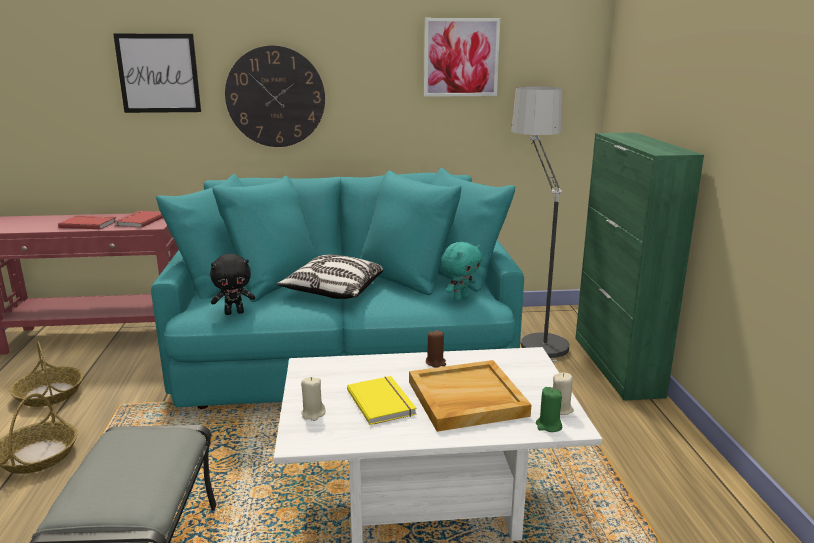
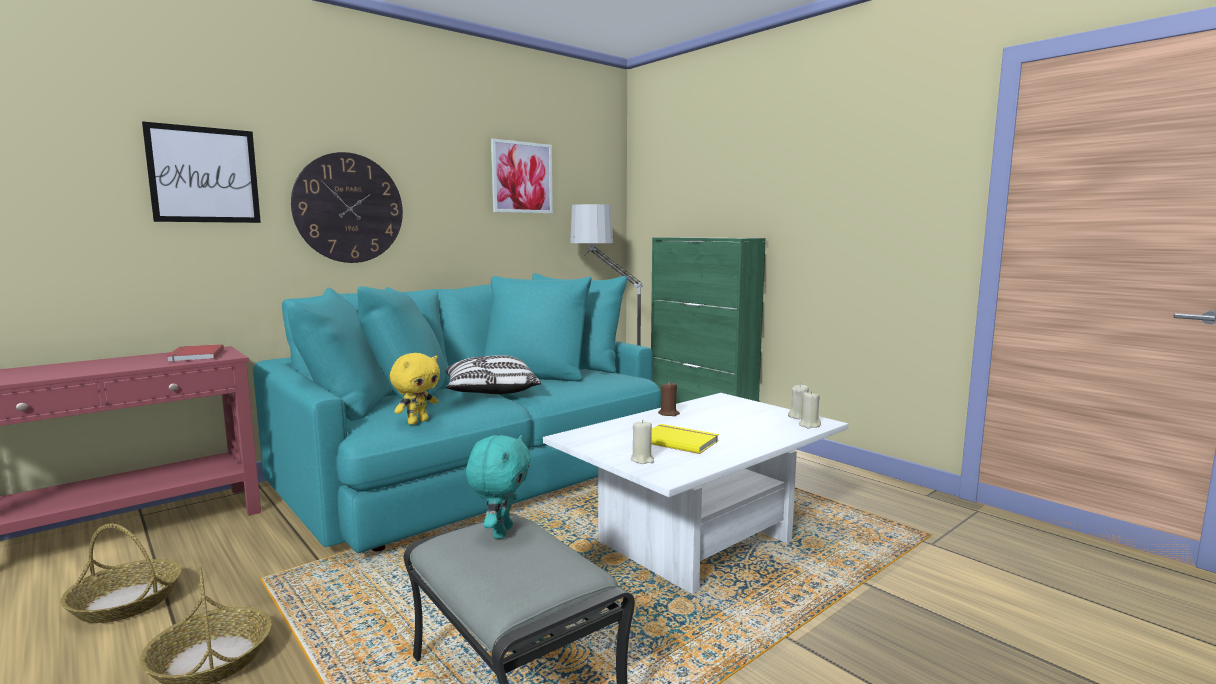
camera: 35 degrees left, 10 degrees down
red book [58,216,116,229] -> none
black plush toy [210,254,255,315] -> yellow plush toy [390,353,440,425]
beige tray [409,360,532,432] -> none
turquoise plush toy [441,242,482,301] -> turquoise plush toy moved to [466,435,531,539]
green candle [536,387,562,432] -> beige candle [799,391,821,429]

